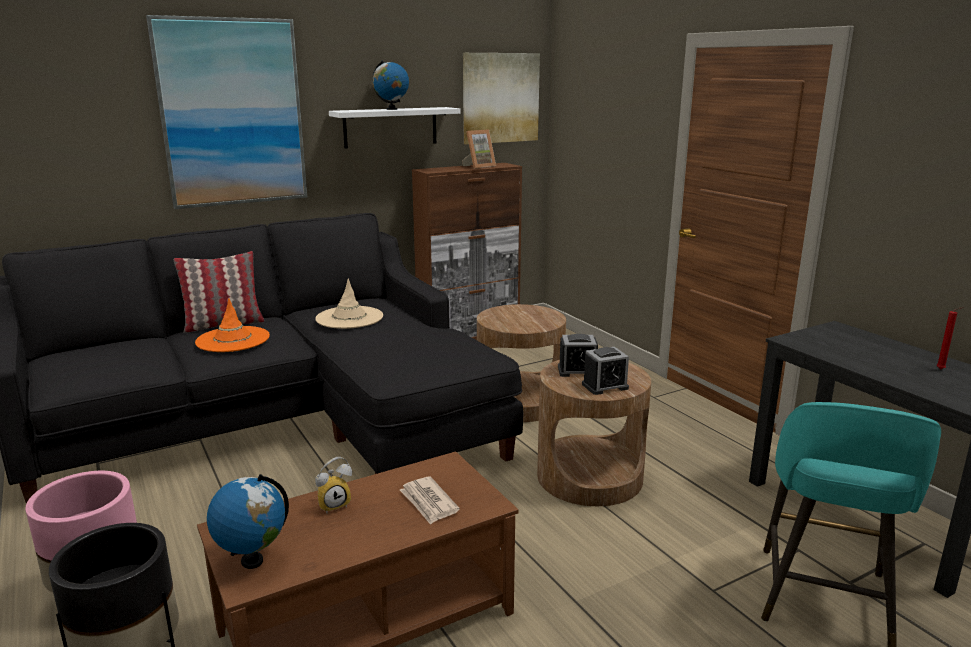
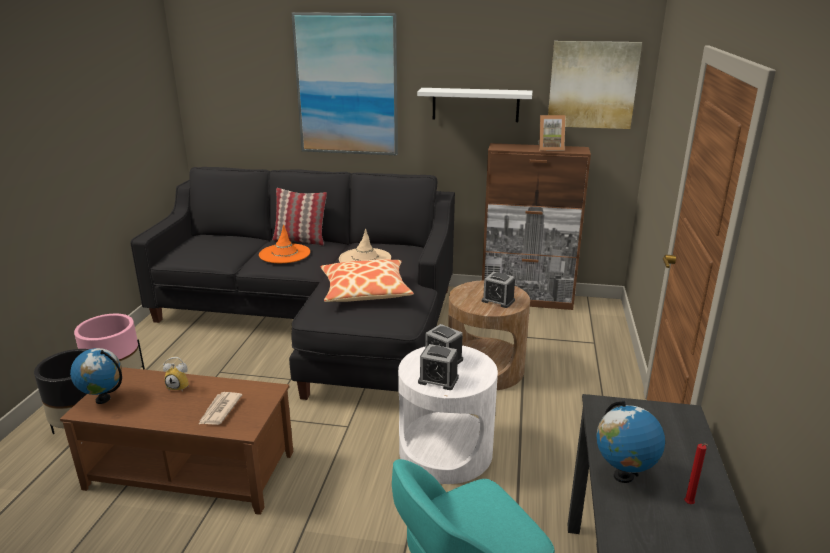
camera: 40 degrees right, 5 degrees up
globe [372,60,409,110] -> globe moved to [596,401,665,483]
brown side table [537,360,651,506] -> white side table [398,345,498,484]
none -> pillow [320,259,414,302]
none -> alarm clock [482,272,515,308]

